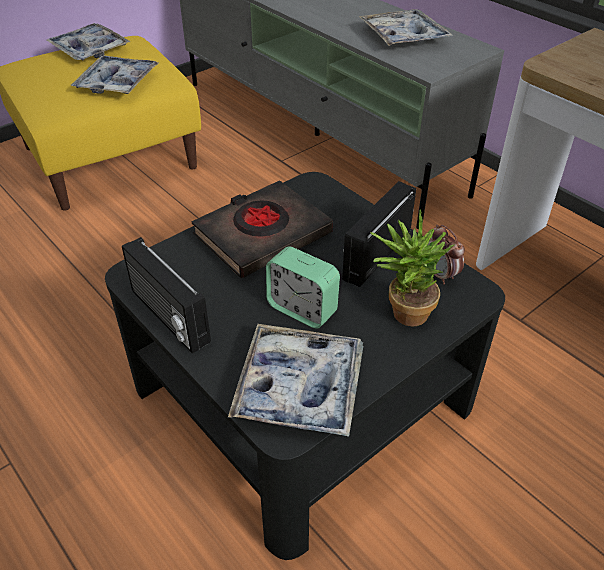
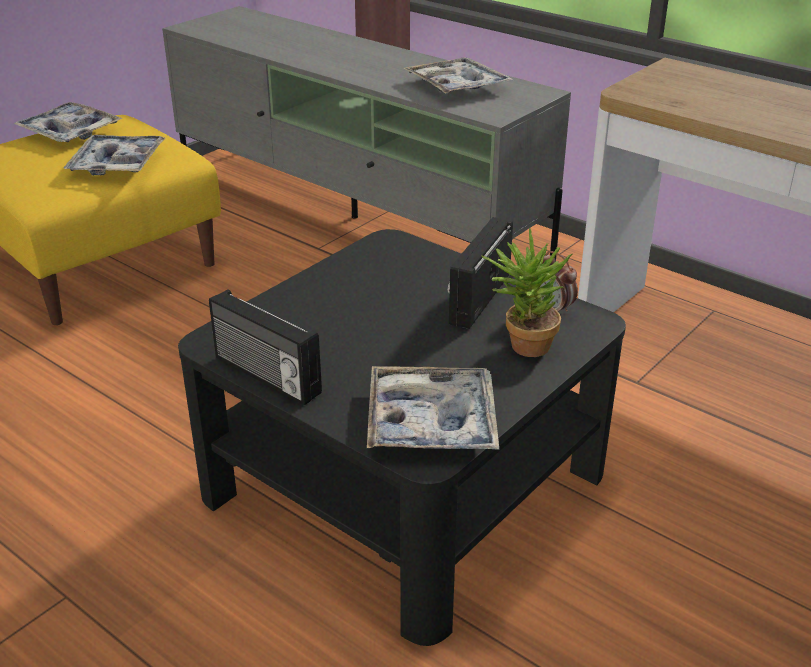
camera: 10 degrees left, 10 degrees down
black book [191,180,333,278] -> none
alarm clock [266,247,340,329] -> none

